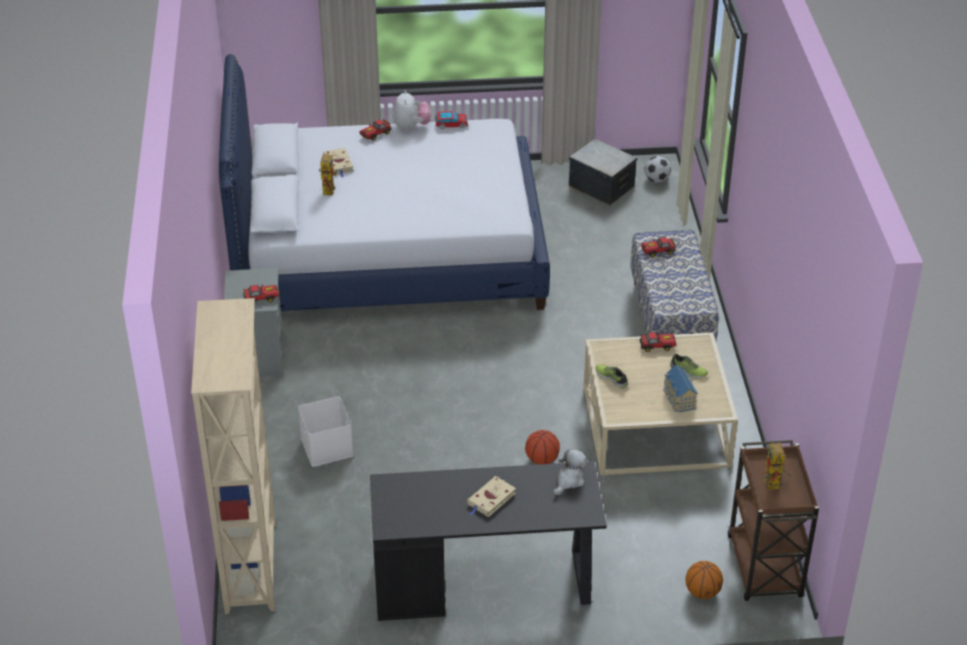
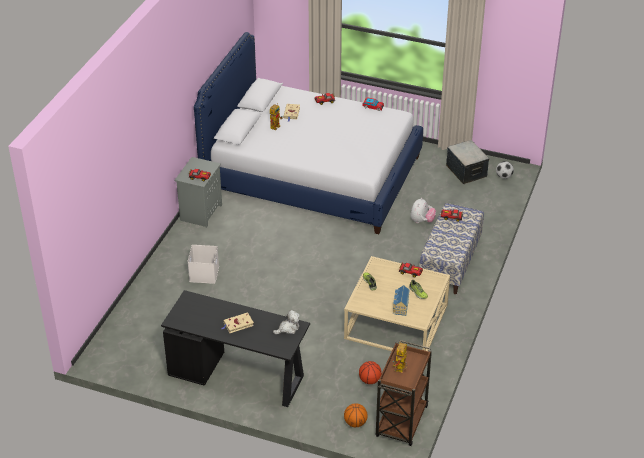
camera: 25 degrees right, 0 degrees up
beige bookcase [191,298,276,614] -> none
plush toy [393,90,430,131] -> plush toy moved to [410,198,436,223]
basketball [525,430,560,465] -> basketball moved to [359,361,382,384]

